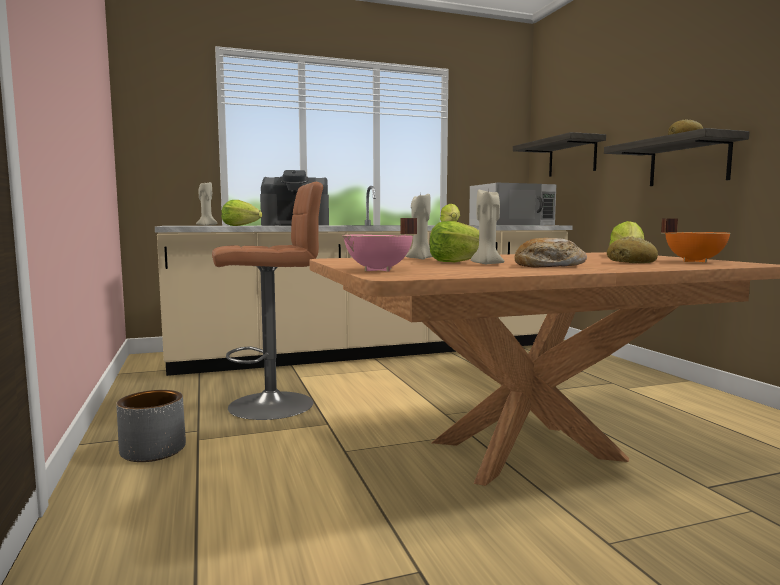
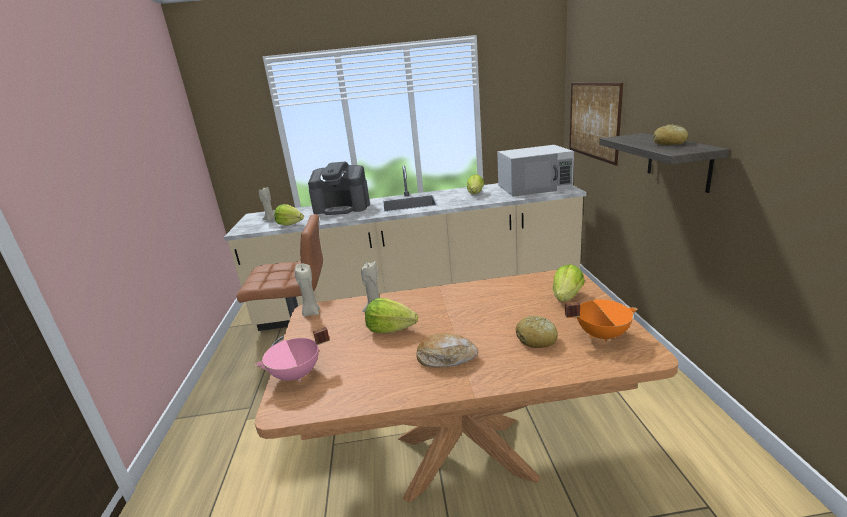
camera: 15 degrees right, 15 degrees up
grey planter [116,390,186,462] -> none
beige candle [471,189,505,264] -> beige candle moved to [295,264,320,317]
shelf [513,132,606,177] -> picture [569,83,623,166]

